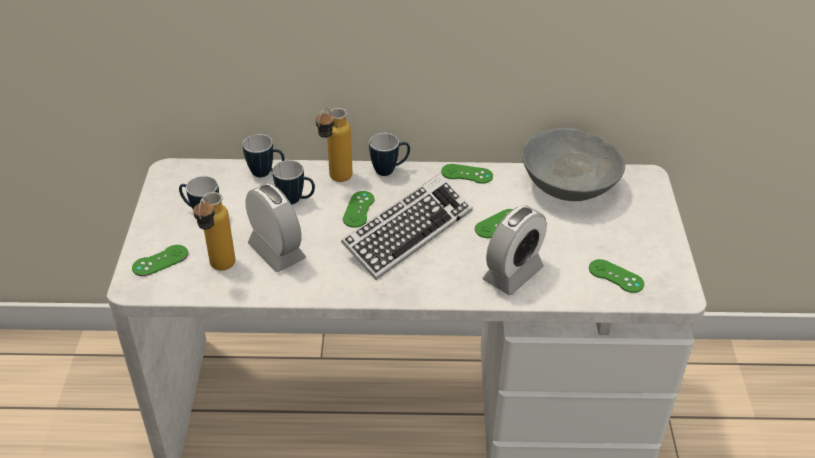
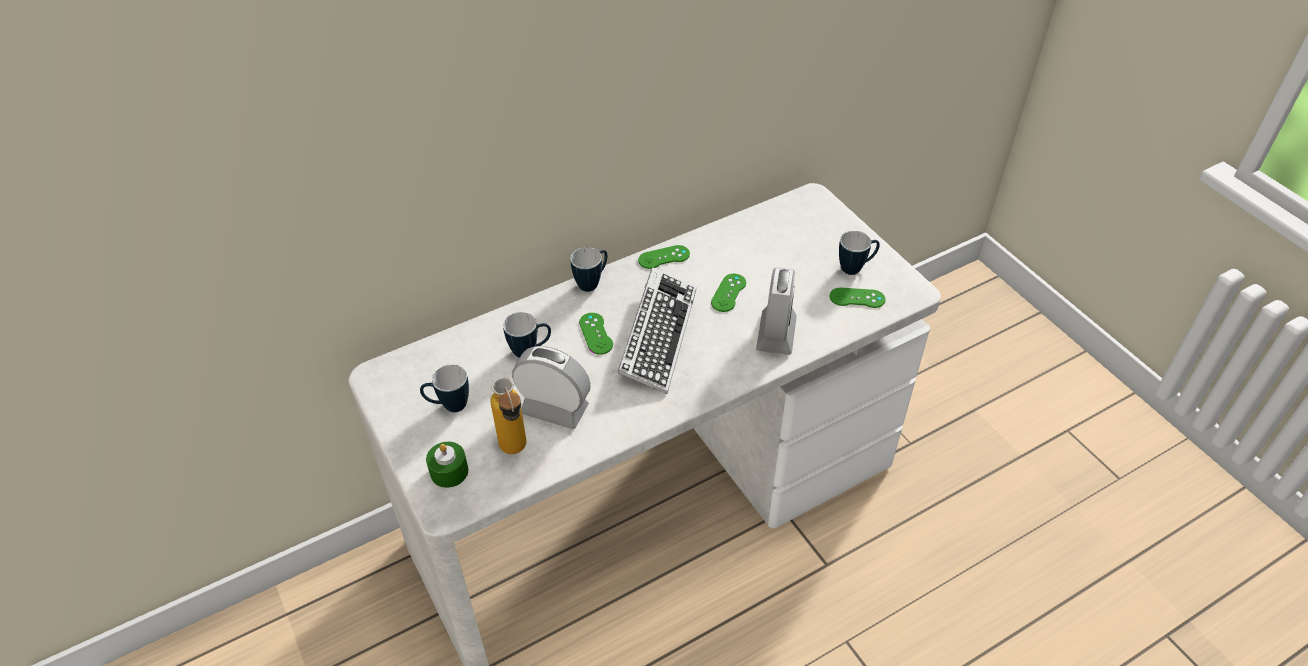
camera: 30 degrees left, 5 degrees up
green game controller [132,245,188,276] -> green candle [426,442,468,488]
mug [243,134,285,177] -> mug moved to [839,231,880,275]
bottle [316,108,352,182] -> none
grey bowl [522,128,625,201] -> none

